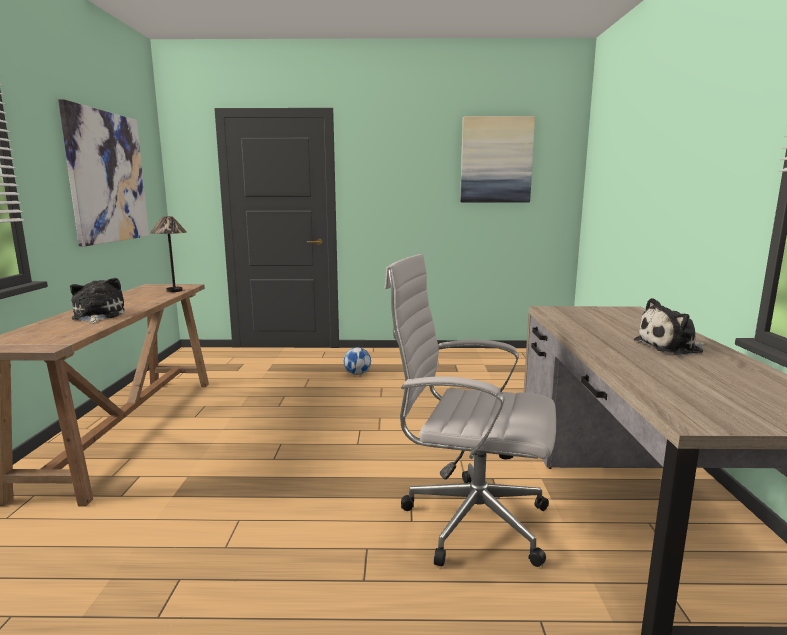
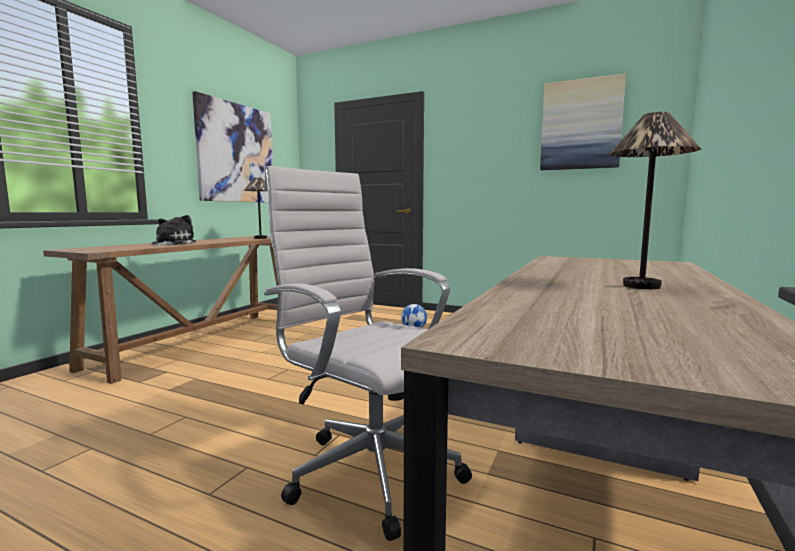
camera: 25 degrees right, 5 degrees down
plush toy [634,298,706,354] -> table lamp [609,112,701,289]

